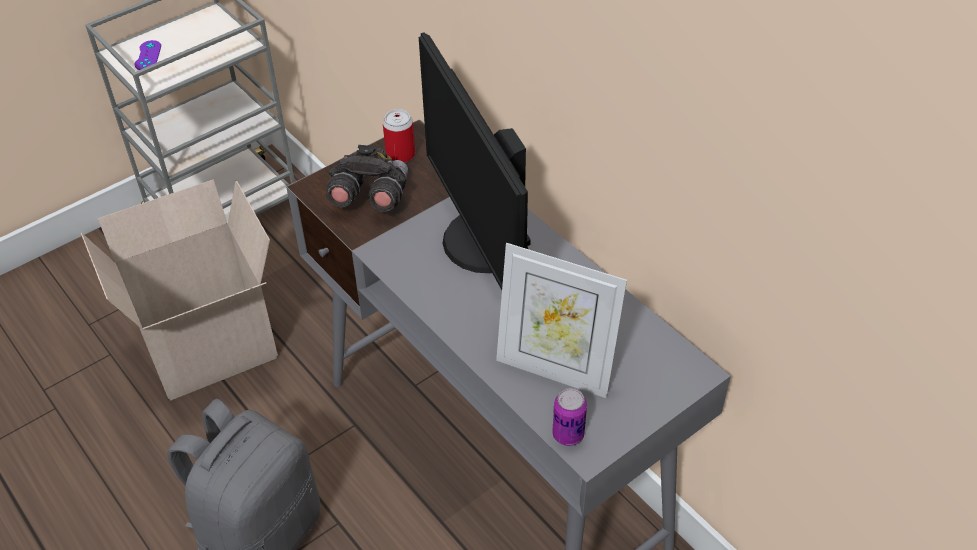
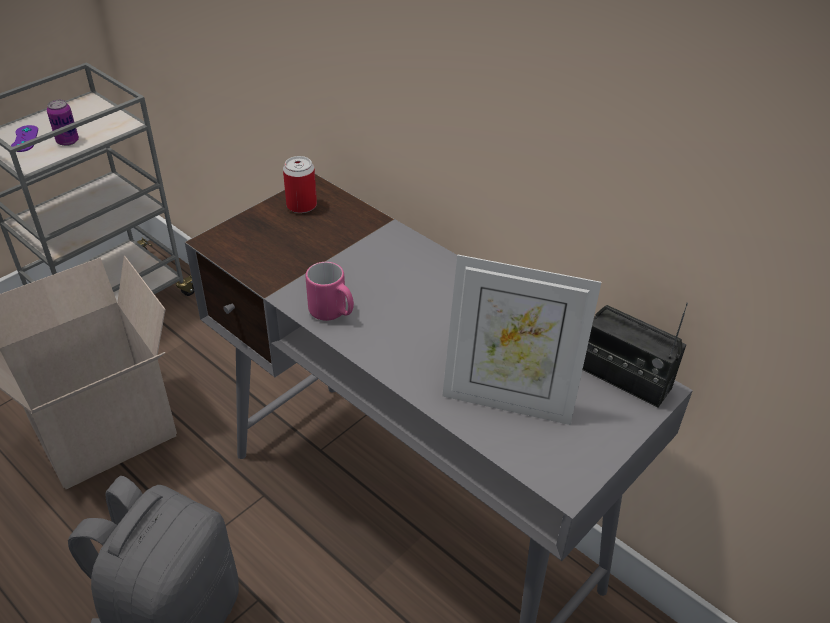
camera: 10 degrees left, 5 degrees down
grey binoculars [326,145,408,212] -> none
monitor [419,32,531,290] -> none
can [552,388,587,446] -> can moved to [47,100,79,146]
none -> pink mug [306,262,354,321]
none -> radio [583,303,688,408]

